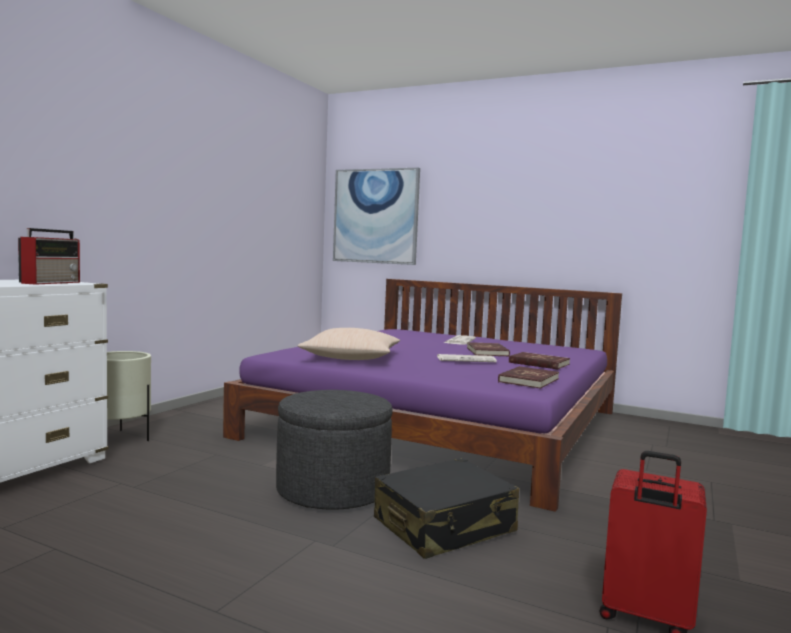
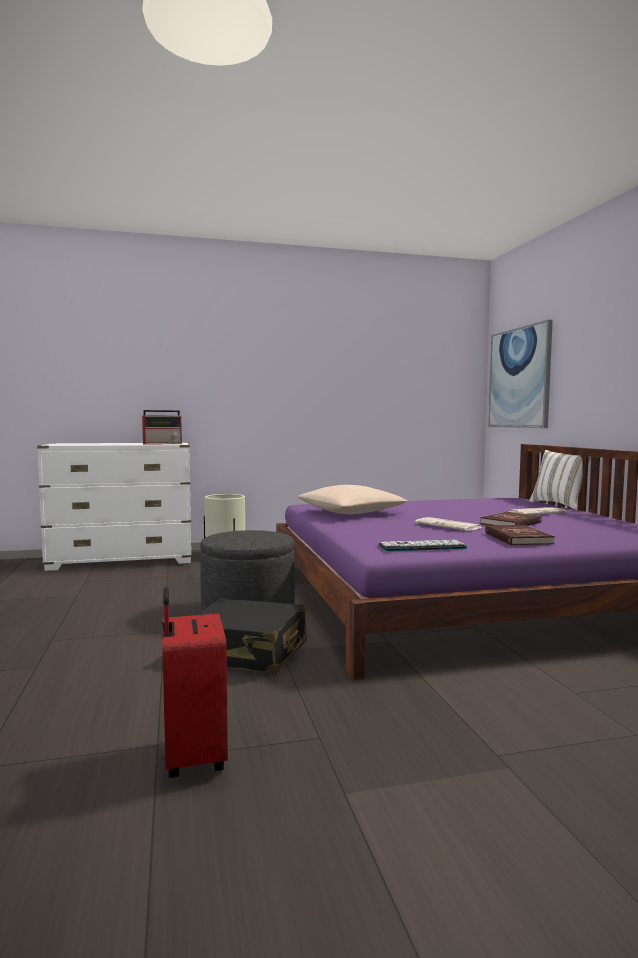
camera: 50 degrees right, 0 degrees up
red book [498,366,559,389] -> keyboard [378,540,467,551]
none -> white pillow [529,450,591,509]

